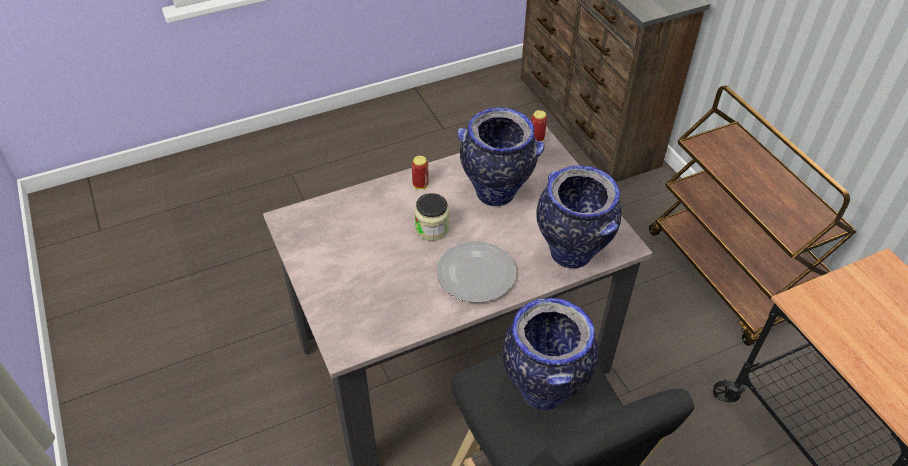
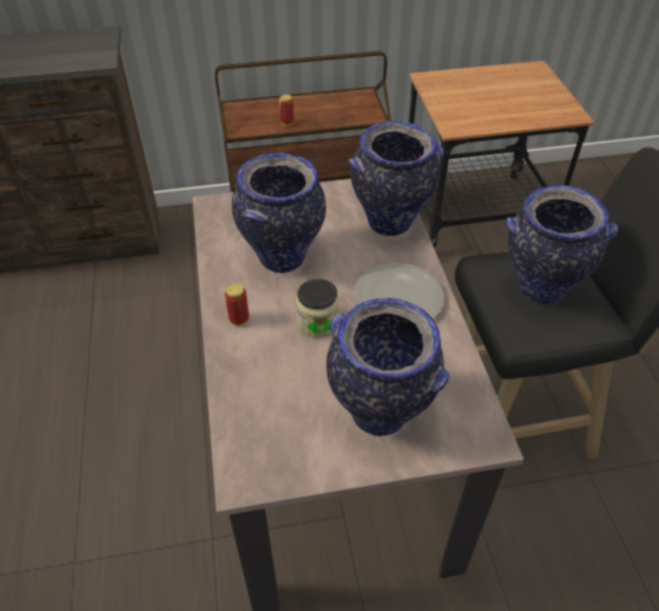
camera: 75 degrees left, 0 degrees up
can [531,110,547,141] -> can moved to [279,94,294,126]
none -> vase [326,298,450,436]

